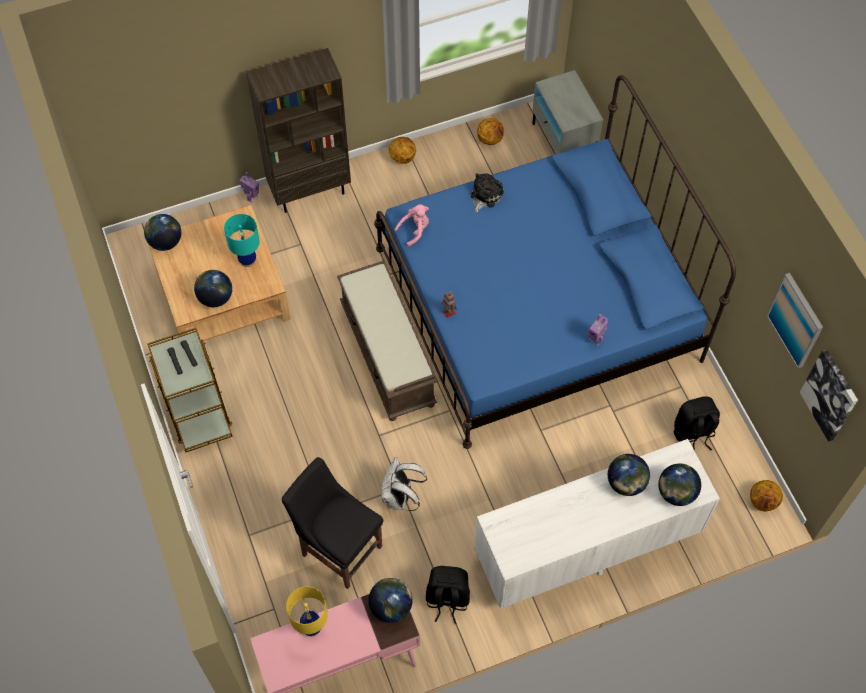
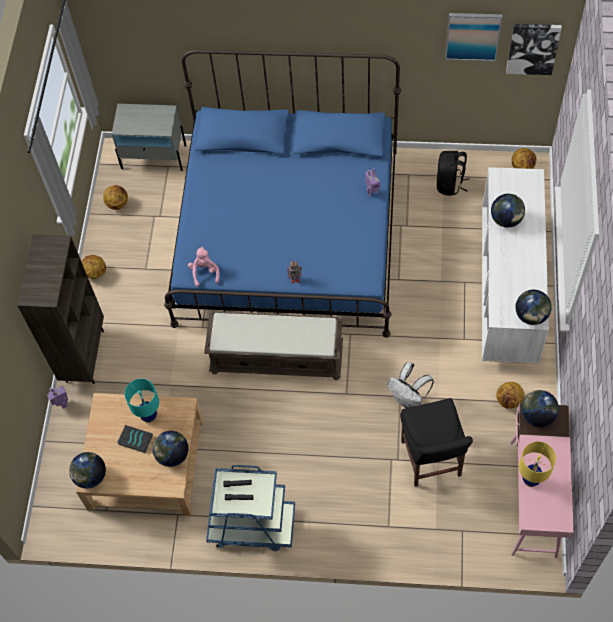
camera: 60 degrees left, 0 degrees up
brown cart [147,328,233,452] -> blue cart [206,465,295,551]
black chair [282,457,383,589] -> black chair turned 75 degrees counterclockwise [400,398,473,487]
black backpack [426,566,470,624] -> basketball [496,382,525,409]
plush toy [470,173,504,213] -> none
globe [658,464,701,506] -> globe moved to [515,290,552,325]
none -> book [117,425,153,453]

